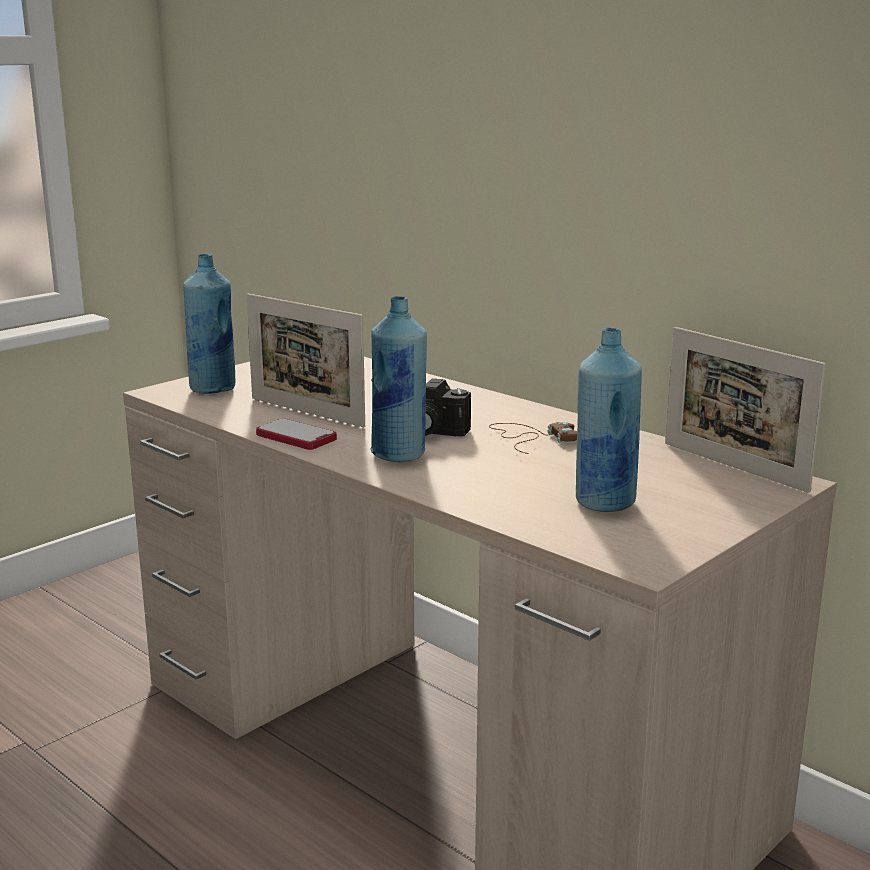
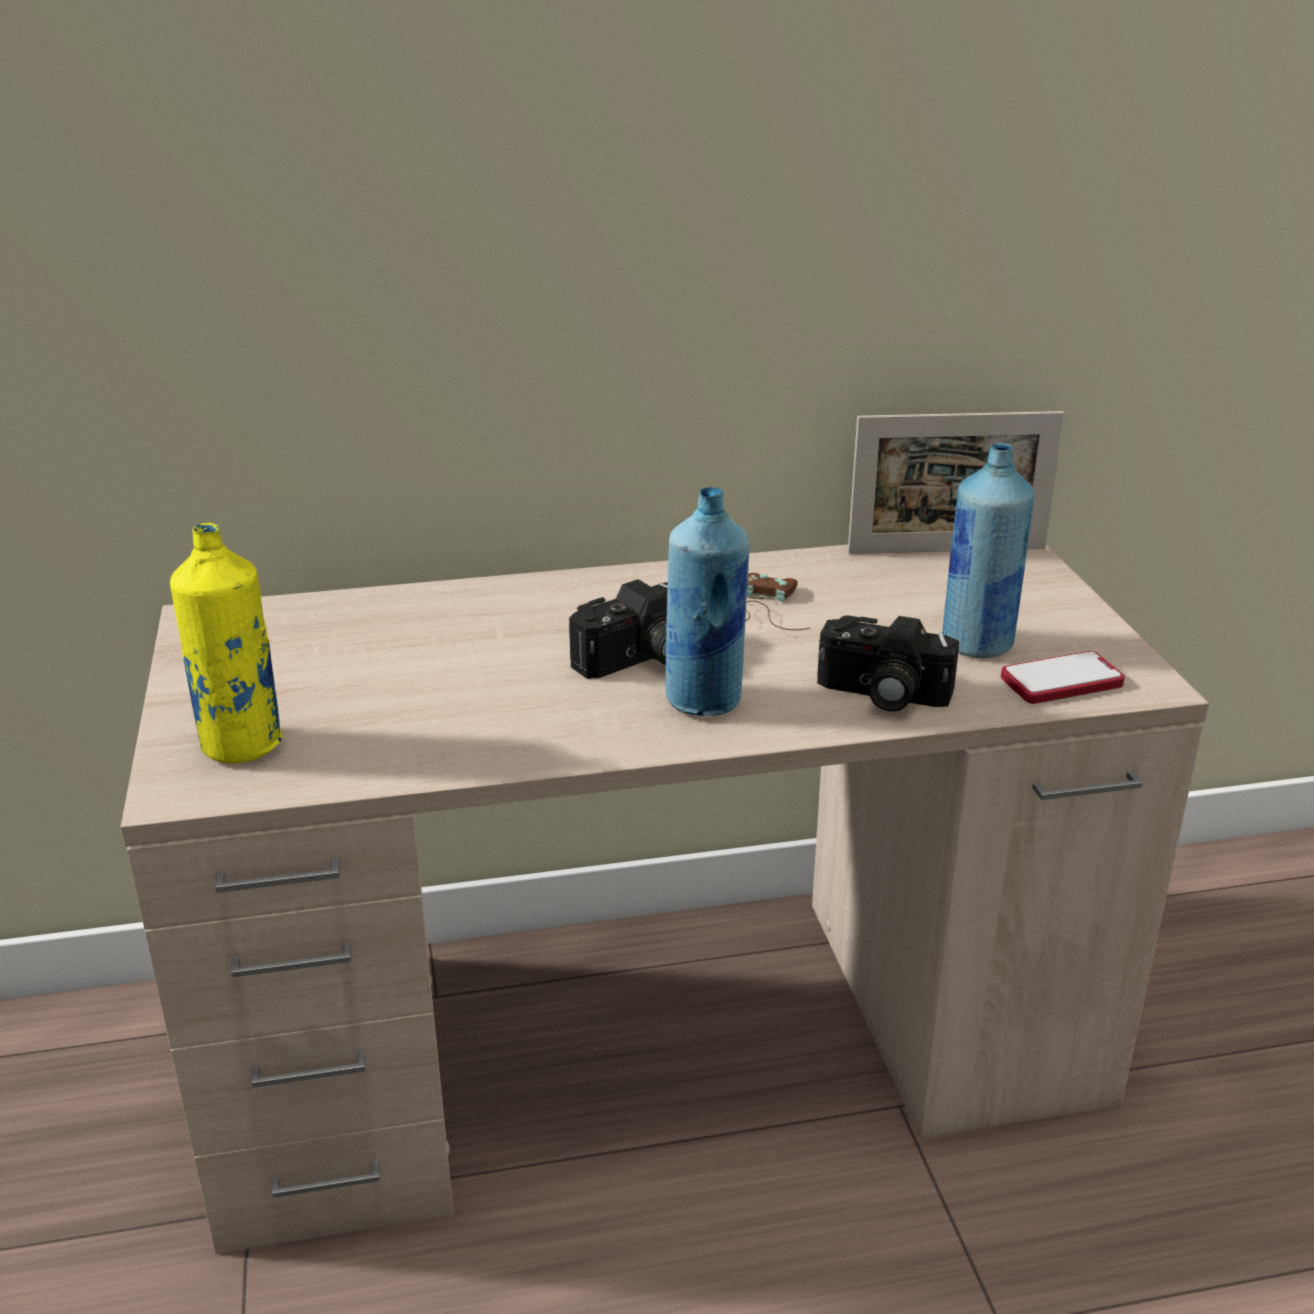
camera: 55 degrees left, 10 degrees up
blue bottle [183,254,235,394] -> yellow bottle [170,523,283,764]
picture frame [246,294,365,427] -> none
phone [256,418,337,450] -> phone moved to [1001,651,1125,704]
none -> camera [817,616,959,712]

